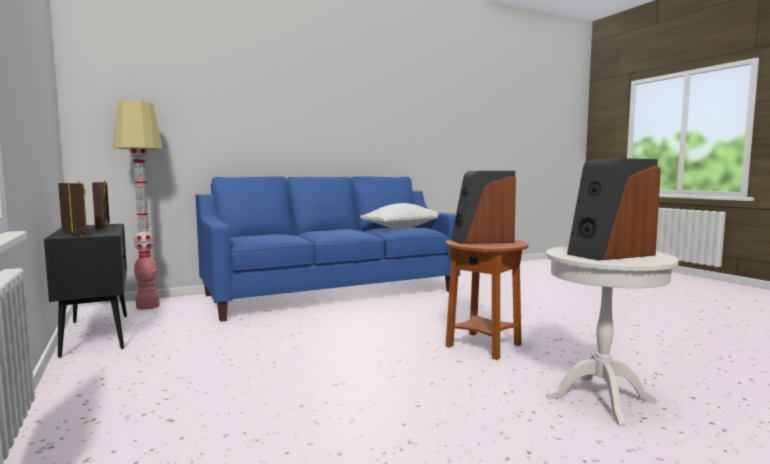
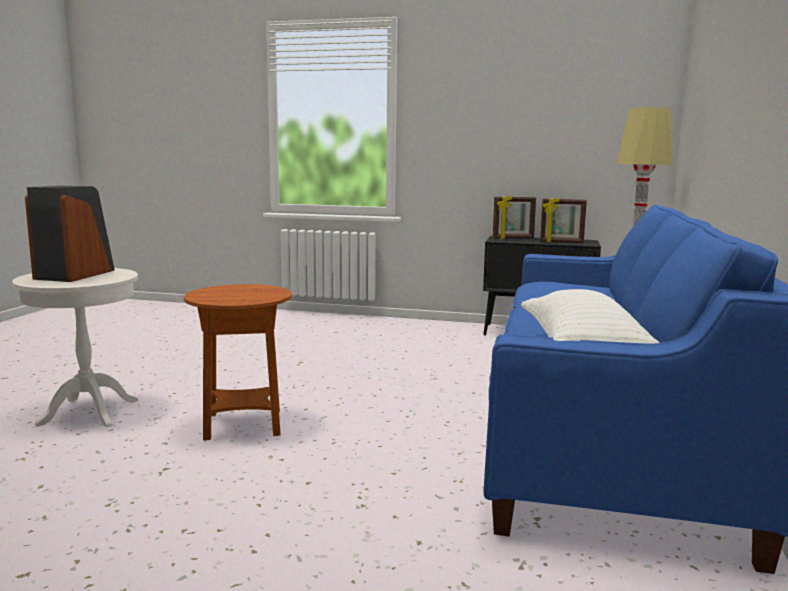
camera: 130 degrees right, 5 degrees up
speaker [451,171,516,244] -> none

